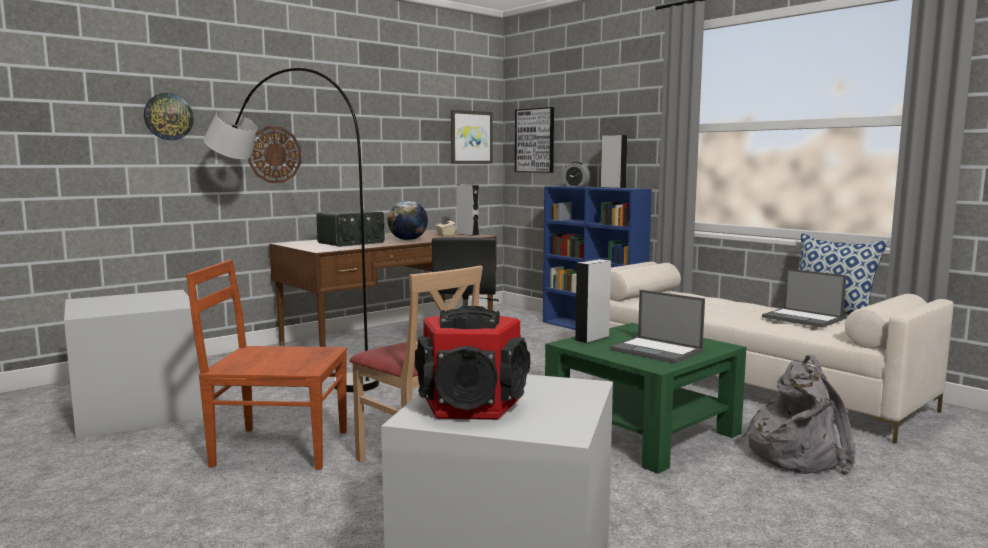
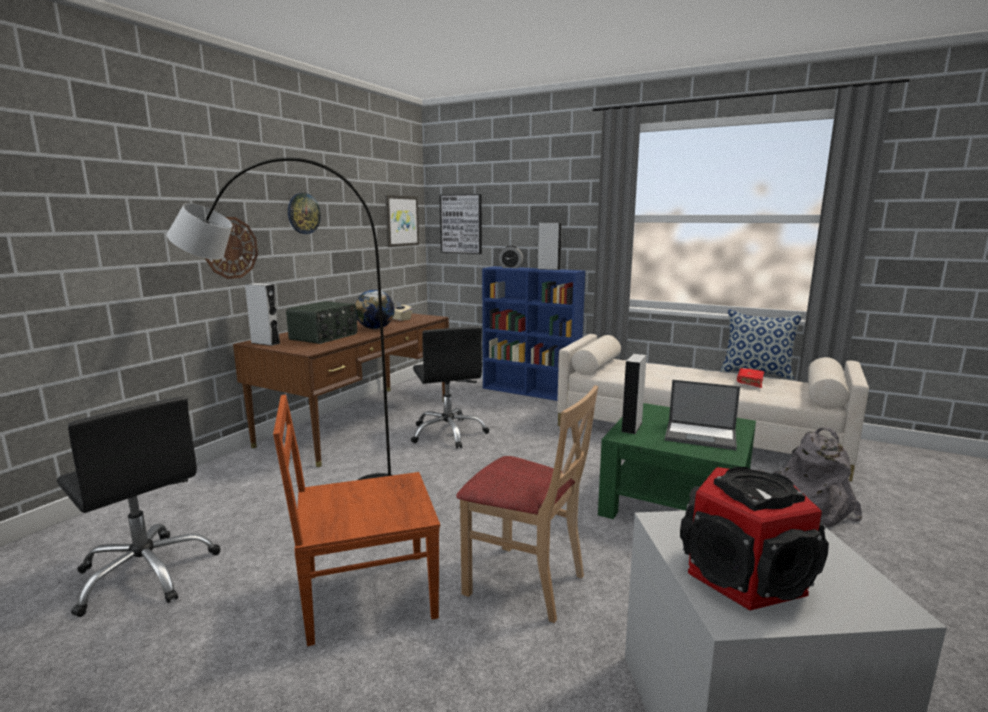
camera: 20 degrees left, 5 degrees up
grey storage box [64,290,203,439] -> black office chair [57,397,221,617]
wall clock [144,93,194,140] -> wall clock moved to [288,193,321,234]
grey speaker [456,185,479,236] -> grey speaker moved to [245,283,280,346]
laptop [762,268,846,328] -> red book [737,368,764,388]

